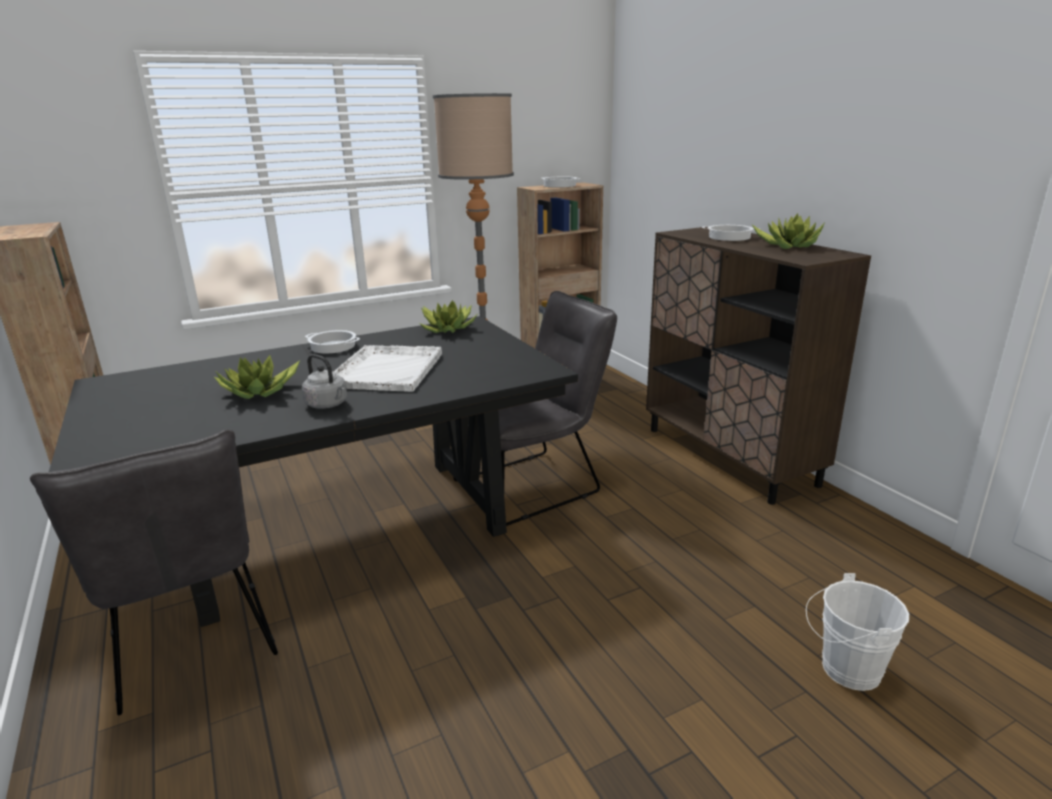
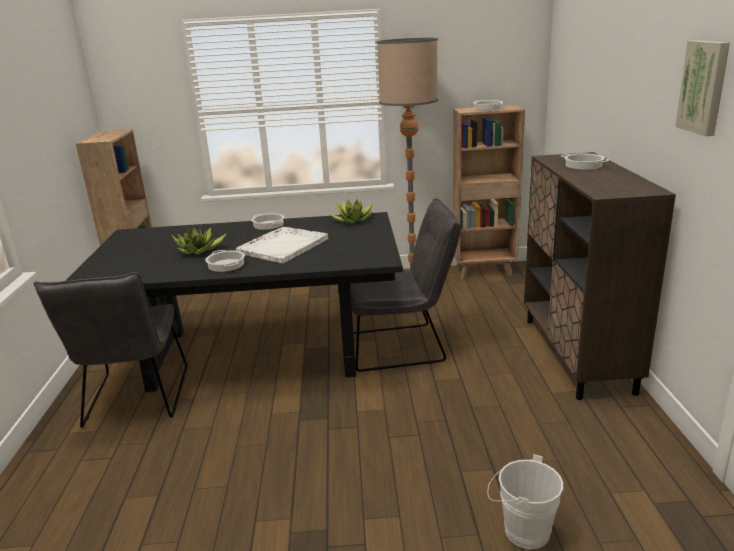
camera: 25 degrees right, 0 degrees up
grey kettle [302,354,347,409] -> cooking pot [205,250,245,272]
potted plant [752,213,825,249] -> none
none -> picture [675,40,730,136]

